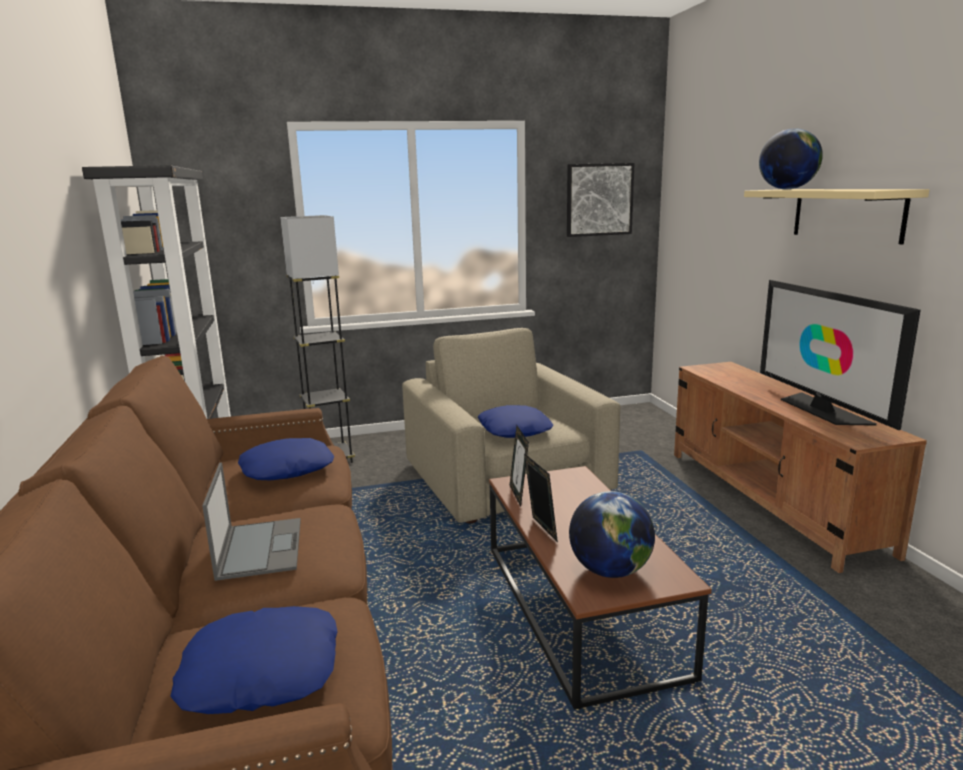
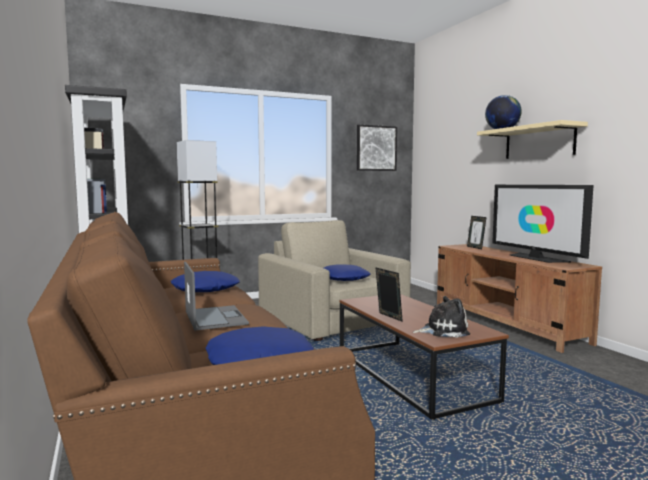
camera: 10 degrees left, 10 degrees down
picture frame [510,425,529,506] -> picture frame moved to [467,216,487,249]
globe [569,491,655,578] -> plush toy [413,296,470,338]

